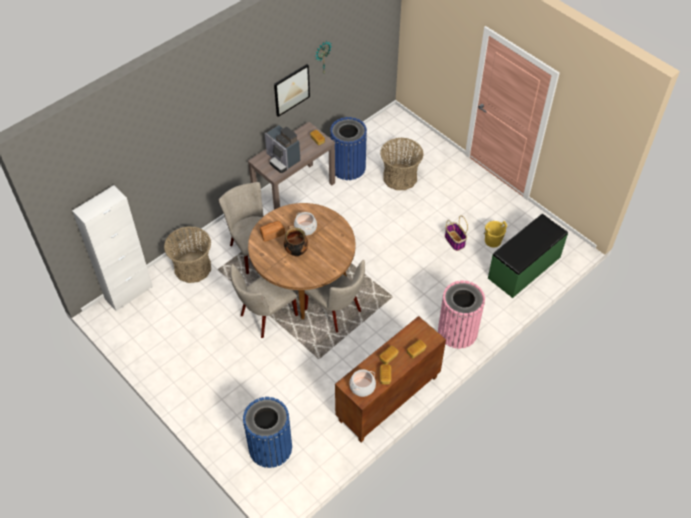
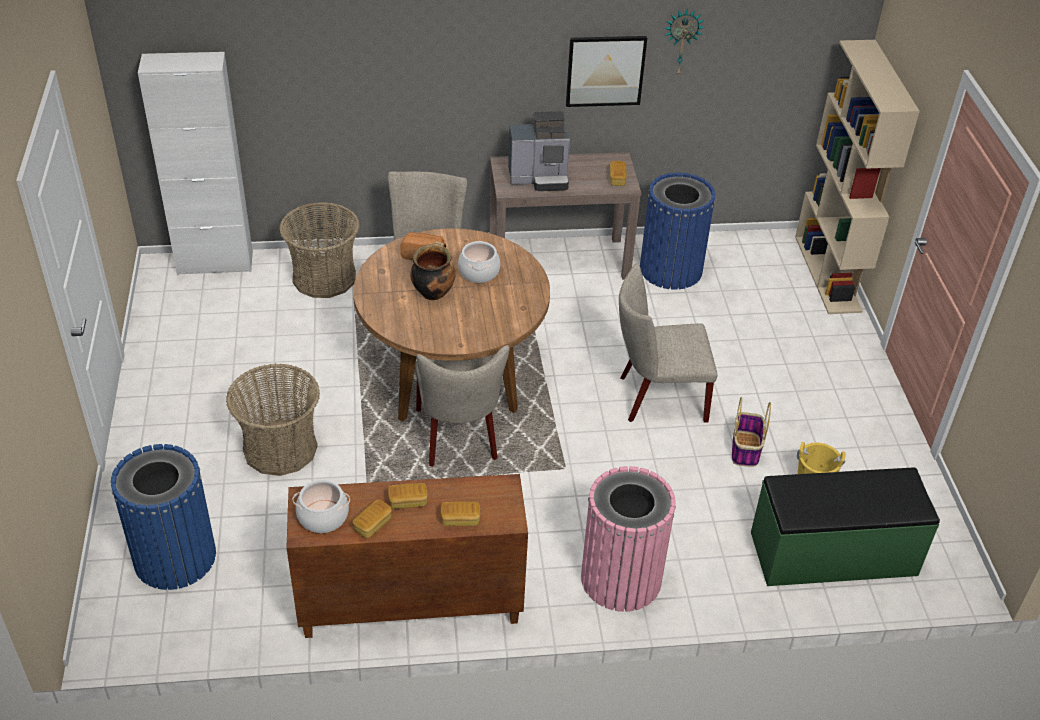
camera: 35 degrees right, 10 degrees down
beige chair [231,264,298,338] -> beige chair moved to [619,263,718,423]
coffee machine [265,125,300,173] -> coffee machine turned 90 degrees counterclockwise [508,111,570,191]
basket [380,137,424,190] -> basket moved to [226,363,320,476]
none -> beige bookcase [795,40,920,314]

